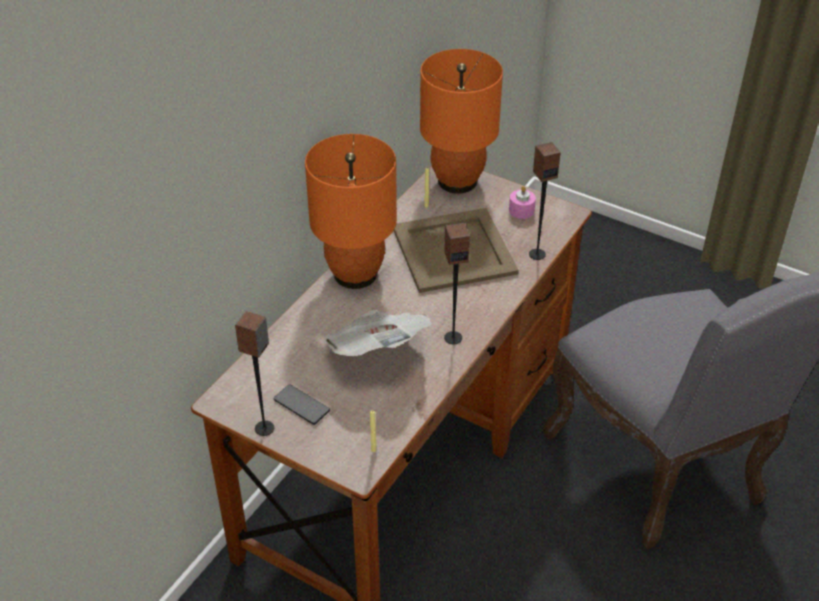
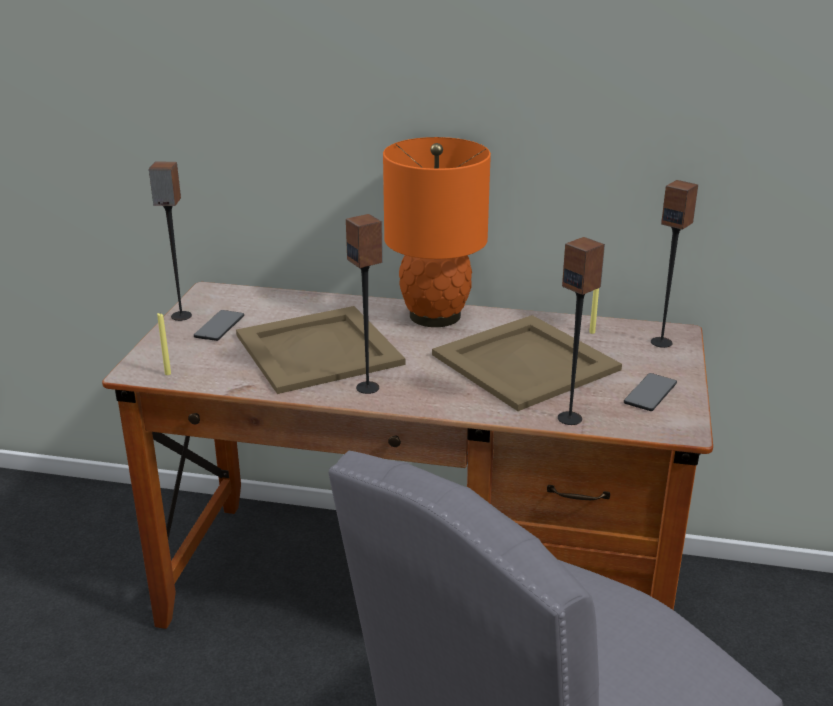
camera: 70 degrees right, 15 degrees down
newspaper [323,309,432,356] -> beige tray [236,306,406,394]
orange table lamp [420,49,503,194] -> speaker [651,180,698,348]
pink candle [509,186,536,219] -> phone [624,373,677,411]

